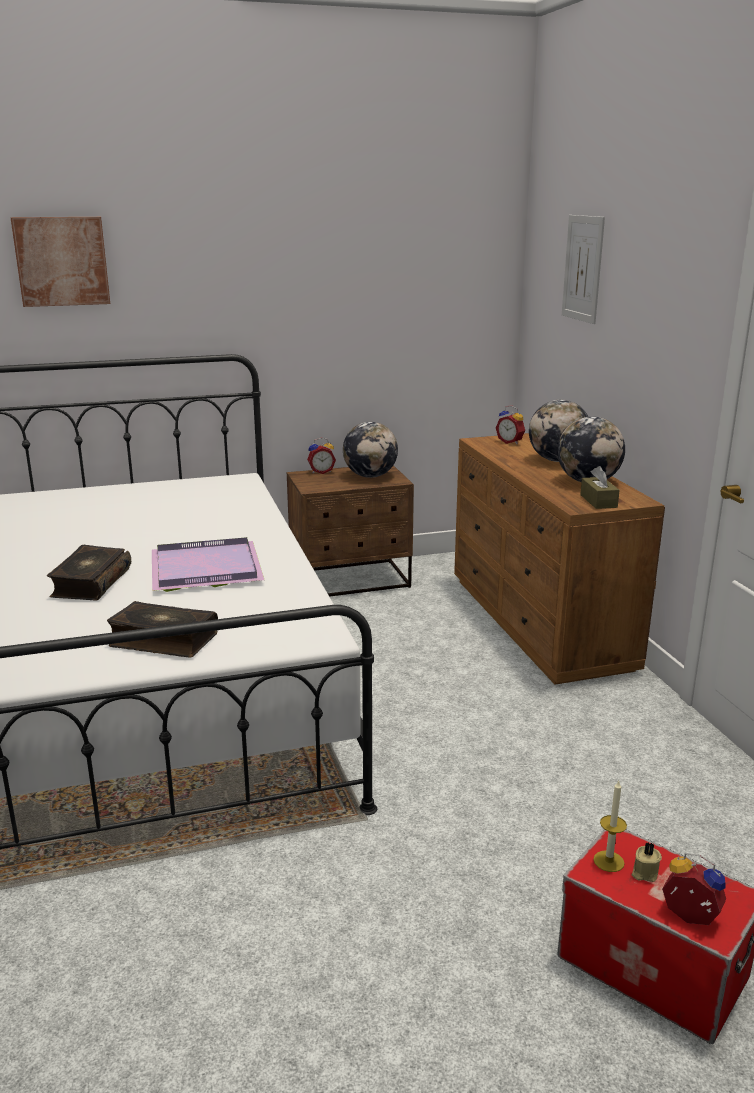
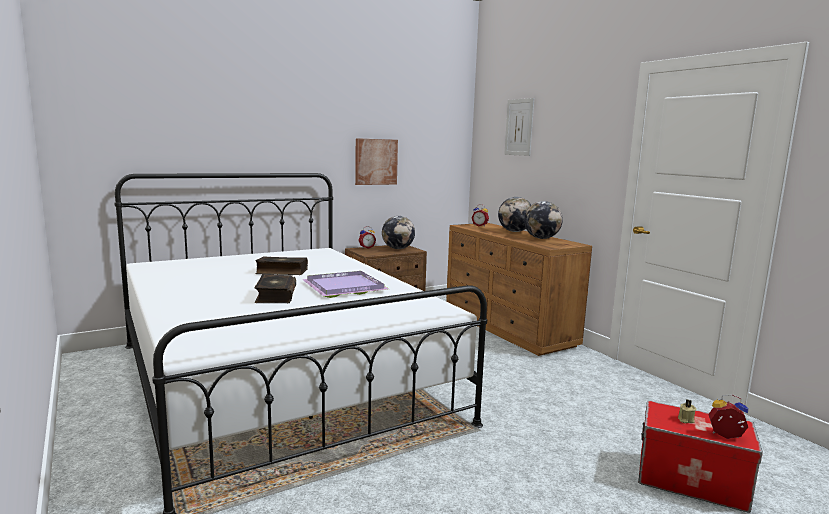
camera: 15 degrees left, 10 degrees down
picture [11,217,110,307] -> picture moved to [355,138,398,185]
book [107,601,218,658] -> book moved to [255,256,308,275]
brown tissue box [580,466,620,509] -> none
candle [593,781,627,872] -> none

